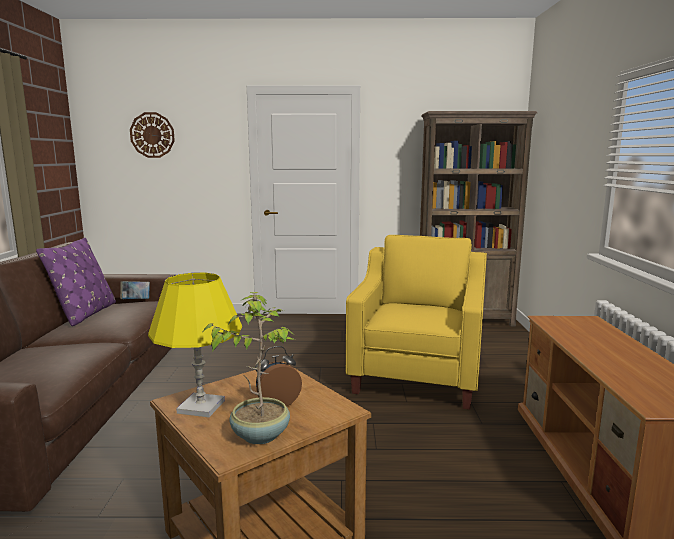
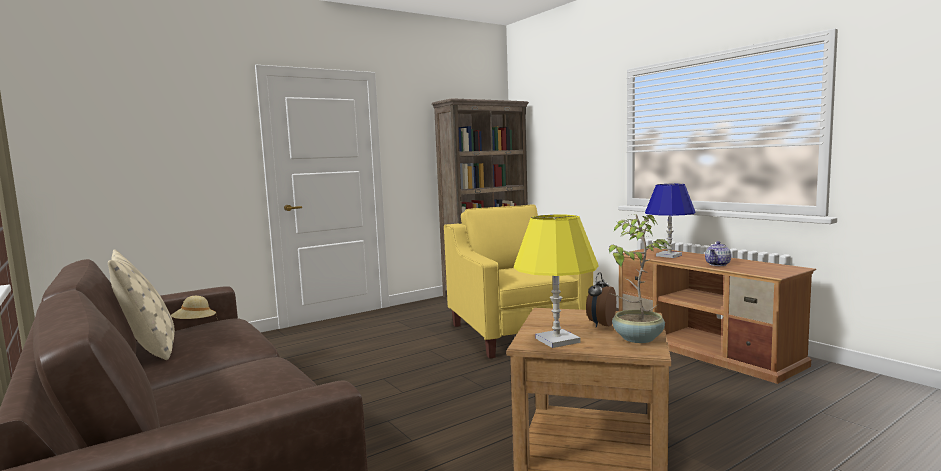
camera: 35 degrees left, 5 degrees down
purple pillow [36,237,116,326] -> beige pillow [108,249,175,360]
book [120,281,150,299] -> beige hat [171,296,217,319]
wall clock [130,112,175,158] -> none
none -> blue table lamp [645,184,696,258]
none -> teapot [705,241,731,266]

